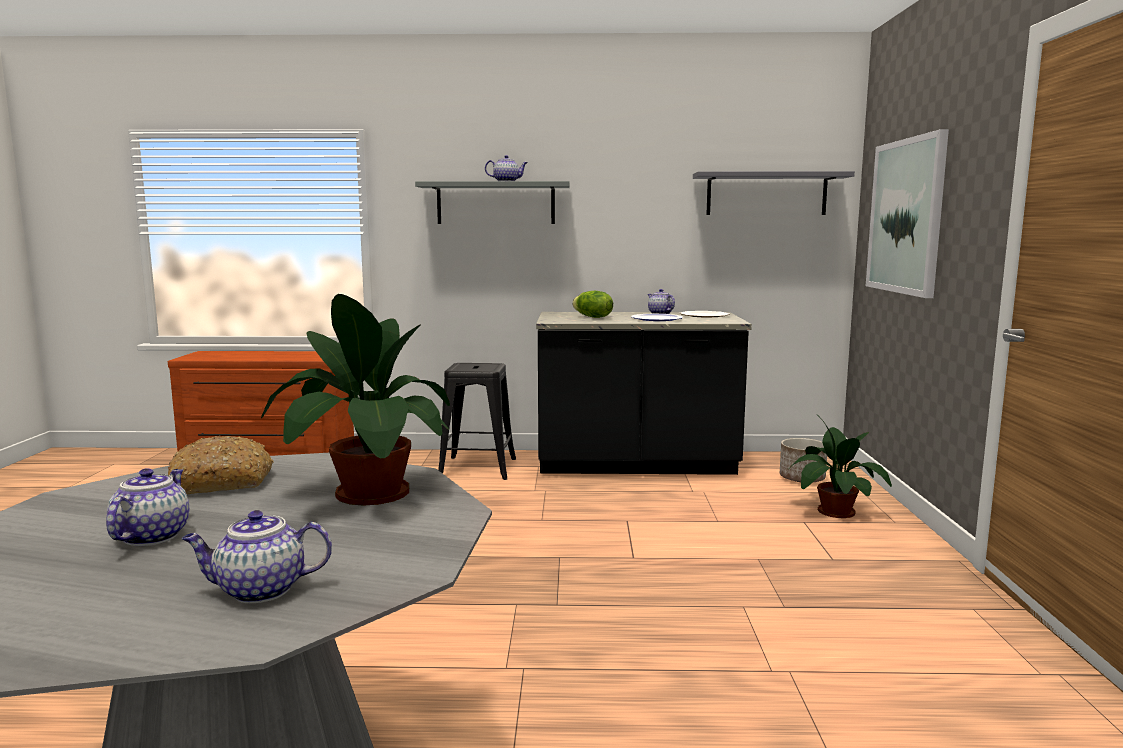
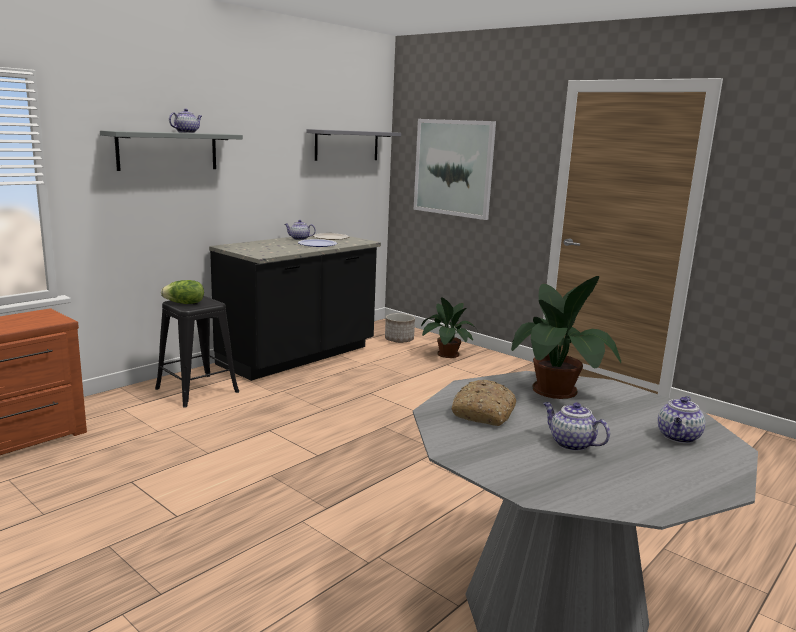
camera: 50 degrees left, 5 degrees up
lettuce [572,291,613,318] -> lettuce moved to [161,280,204,304]

